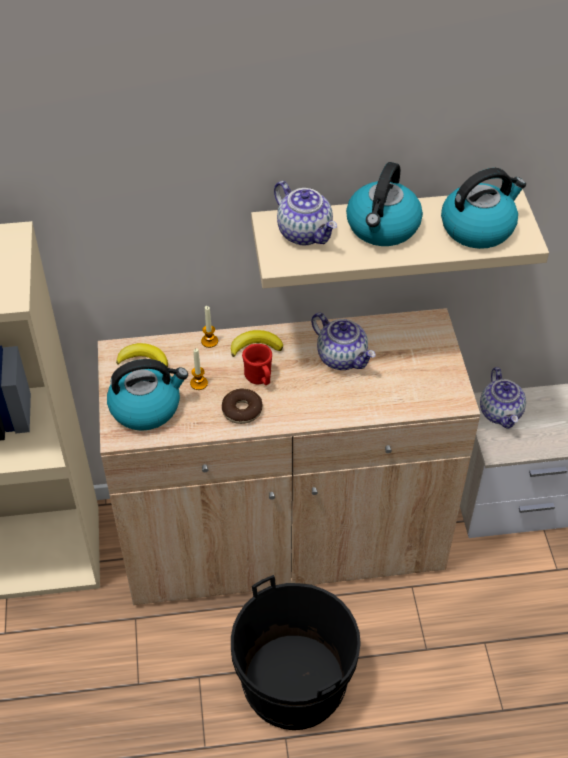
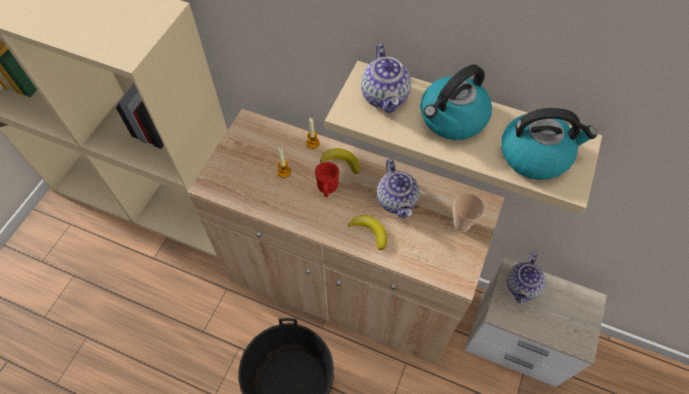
camera: 30 degrees right, 10 degrees up
kettle [107,359,188,431] -> none
banana [116,343,168,368] -> banana moved to [348,215,387,250]
donut [222,388,262,424] -> none
none -> cup [453,193,484,232]

